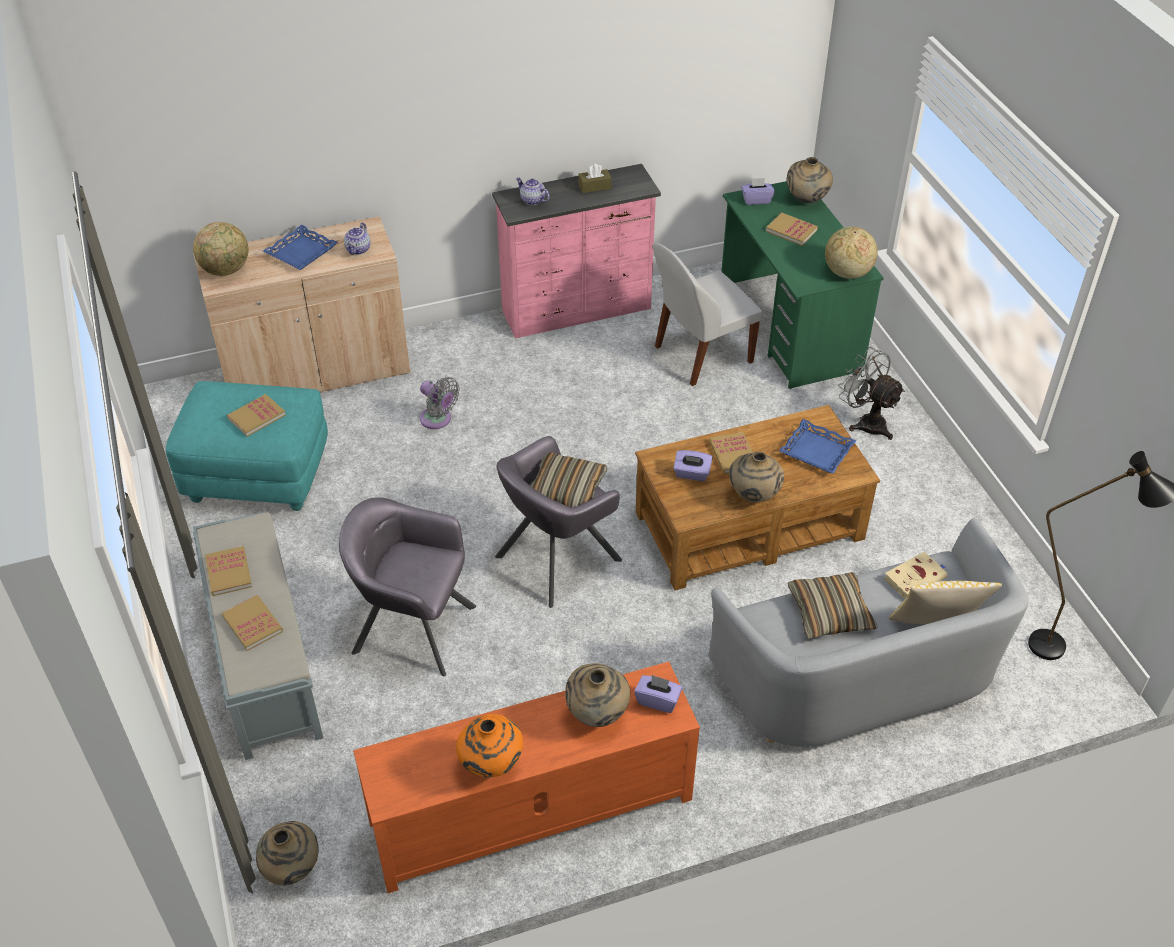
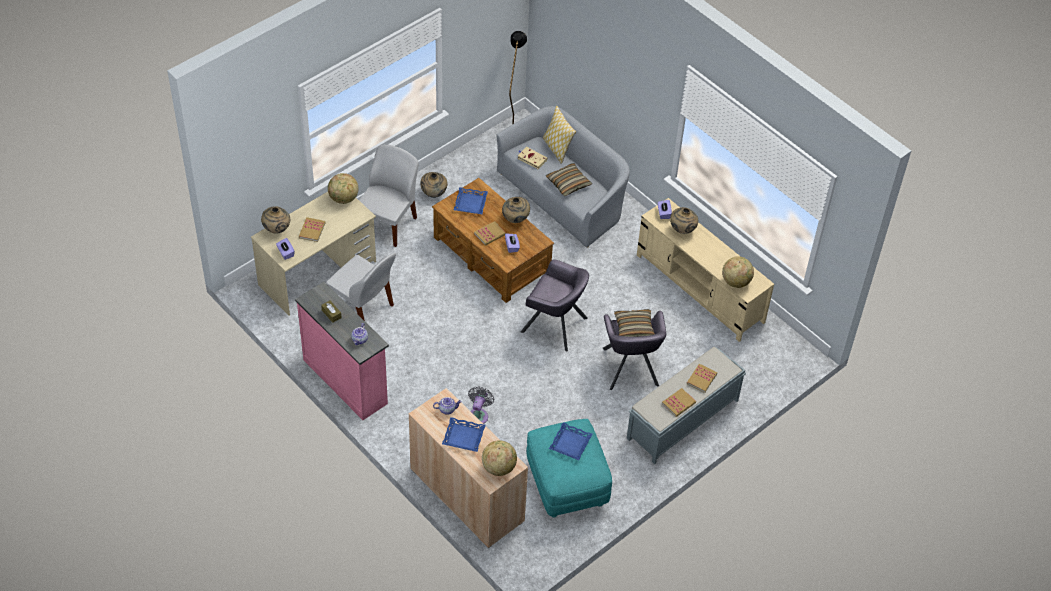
camera: 115 degrees left, 5 degrees up
book [227,394,286,437] -> blue tray [549,422,593,460]
beige vase [256,821,319,885] -> beige vase moved to [420,172,448,198]
orange tv stand [353,662,700,893] -> beige tv stand [637,198,774,342]
orange vase [456,714,523,778] -> none
pillow [531,452,607,507] -> pillow moved to [614,309,655,337]
green desk [721,181,884,389] -> beige desk [251,192,376,316]
grey fan [838,347,905,440] -> white chair [359,145,419,247]
none -> globe [722,256,754,288]

